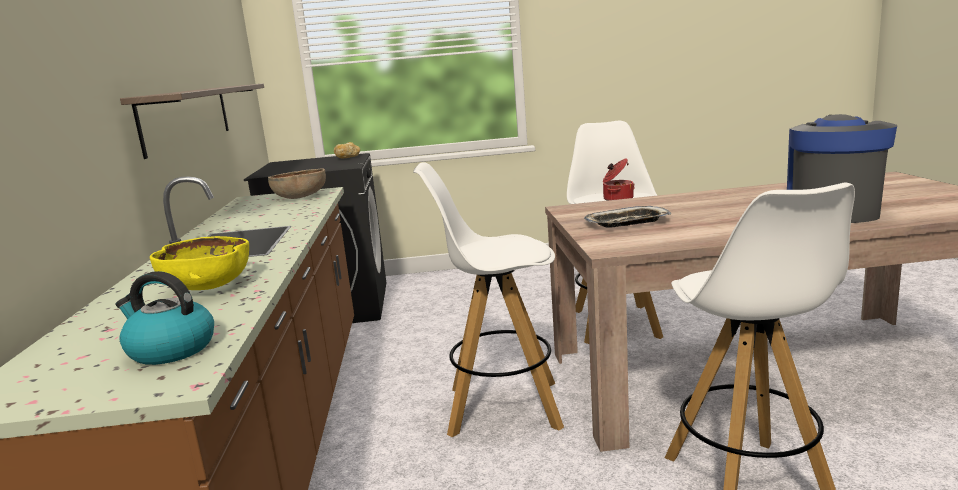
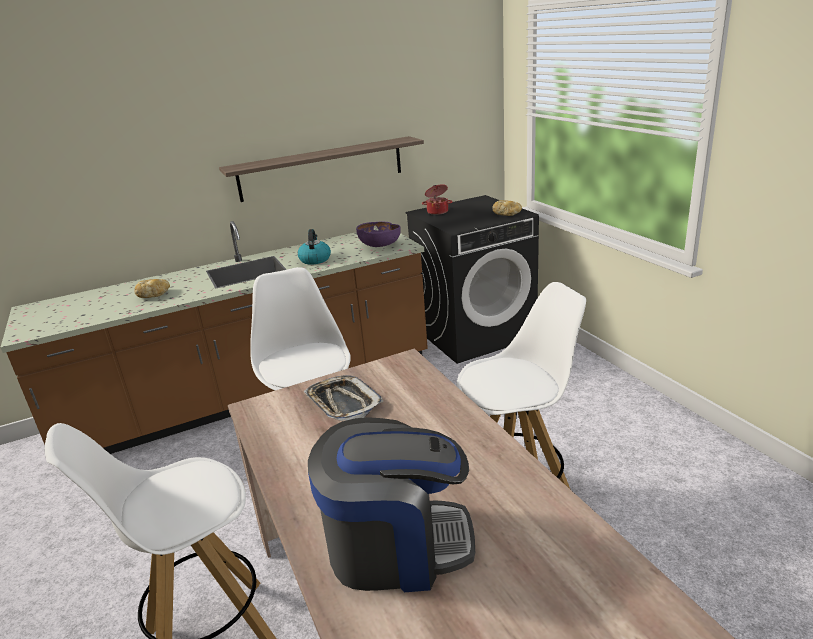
camera: 70 degrees right, 10 degrees up
kettle [116,271,214,365] -> kettle moved to [298,229,331,265]
yellow bowl [150,236,249,290] -> bread [134,279,170,298]
brown bowl [268,168,326,199] -> purple bowl [356,222,401,247]
cooking pot [603,158,635,201] -> cooking pot moved to [422,184,453,215]

